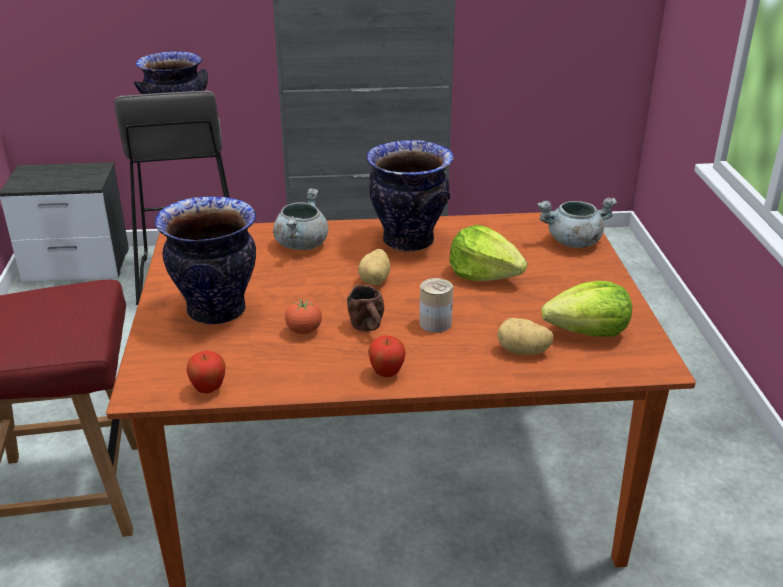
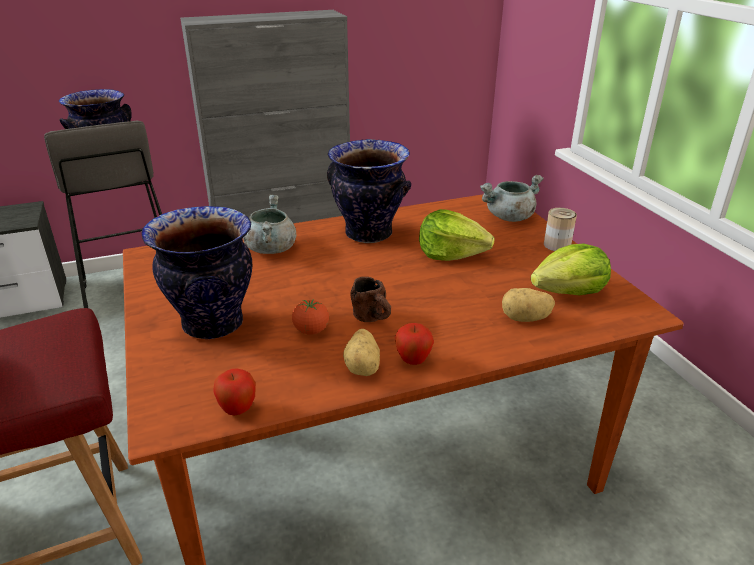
camera: 15 degrees left, 0 degrees up
potato [358,249,390,285] -> potato moved to [343,329,380,376]
can [419,278,453,333] -> can moved to [544,208,577,251]

